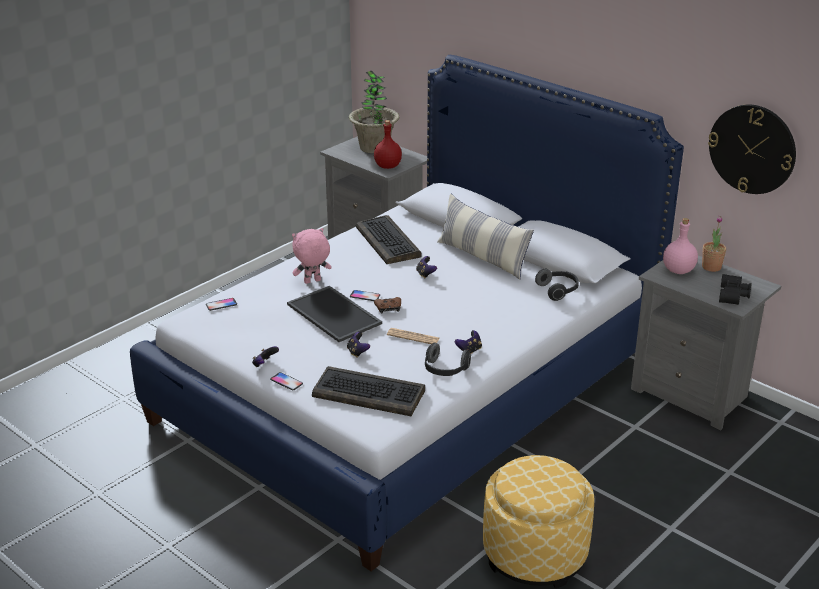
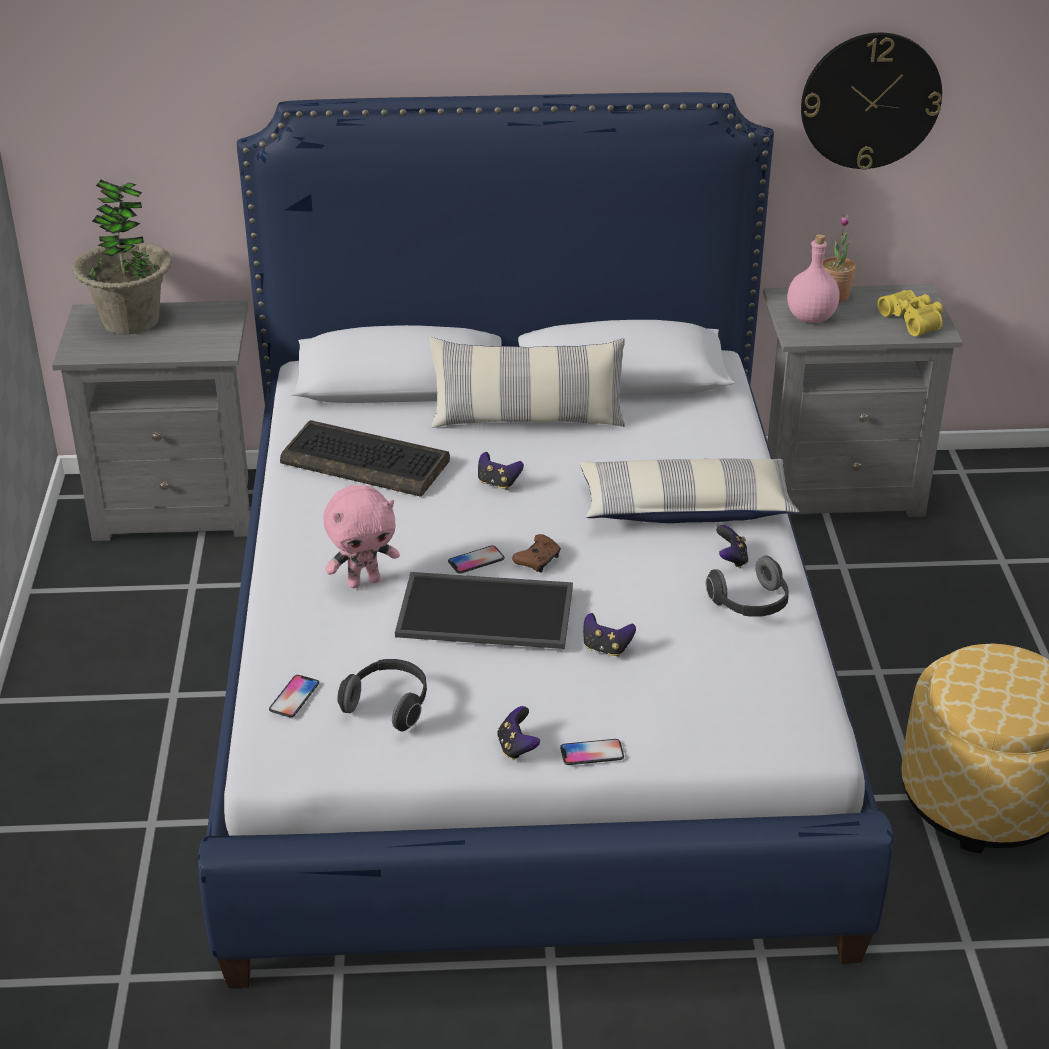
camera: 45 degrees left, 5 degrees up
pink plush toy [292,228,332,284] -> pink plush toy turned 135 degrees counterclockwise [323,485,400,588]
keyboard [312,366,425,416] -> none
red bottle [374,120,402,169] -> none
newspaper [387,328,440,344] -> none
headphones [535,269,579,301] -> headphones moved to [337,659,427,731]
black binoculars [719,274,751,305] -> yellow binoculars [877,290,943,336]
none -> pillow [580,458,799,523]

